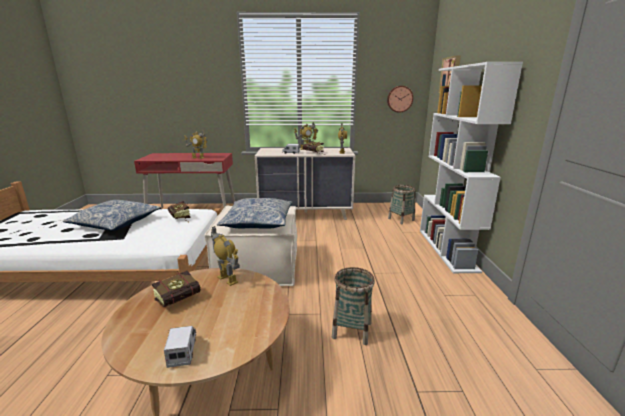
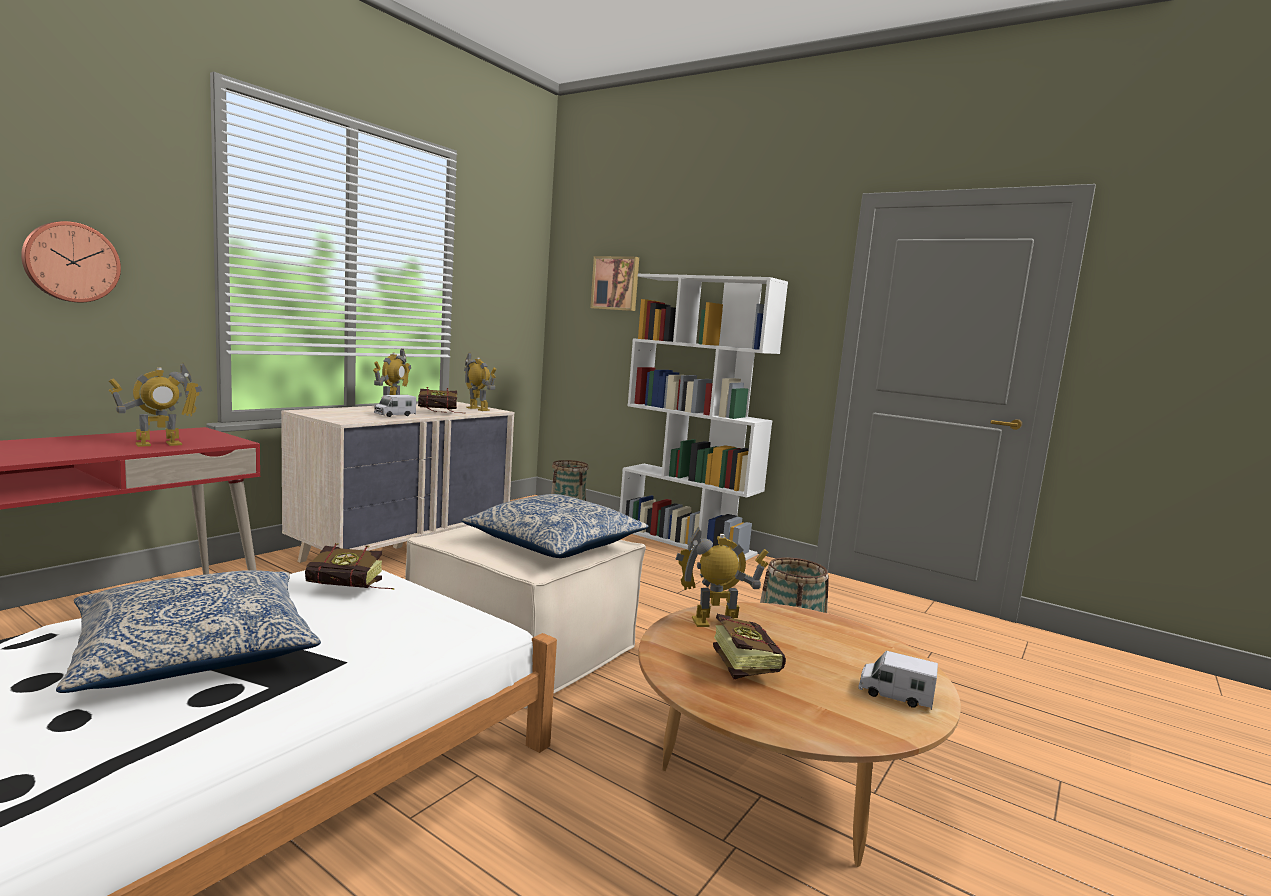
camera: 55 degrees left, 10 degrees down
wall clock [387,86,413,113] -> wall clock moved to [21,221,121,302]

